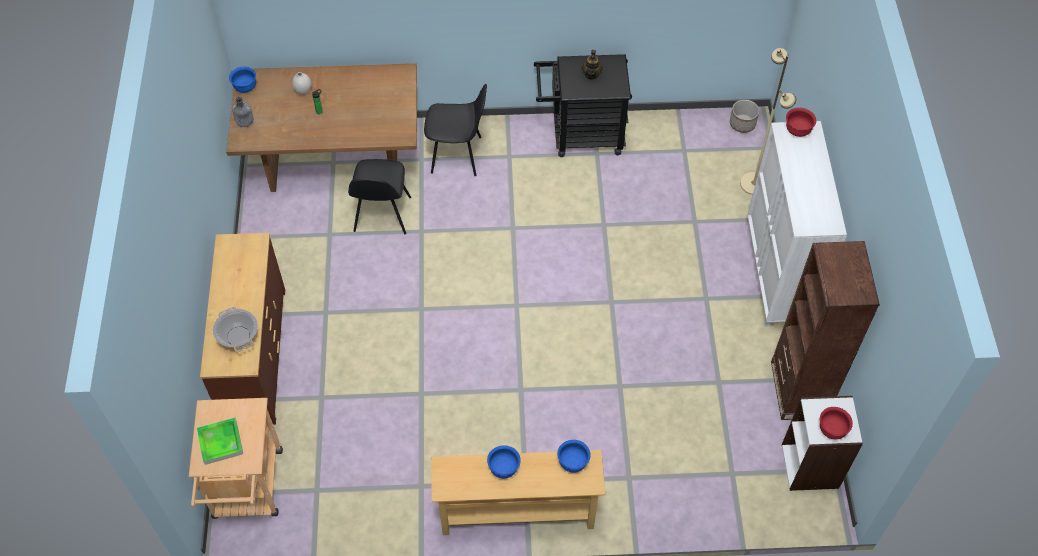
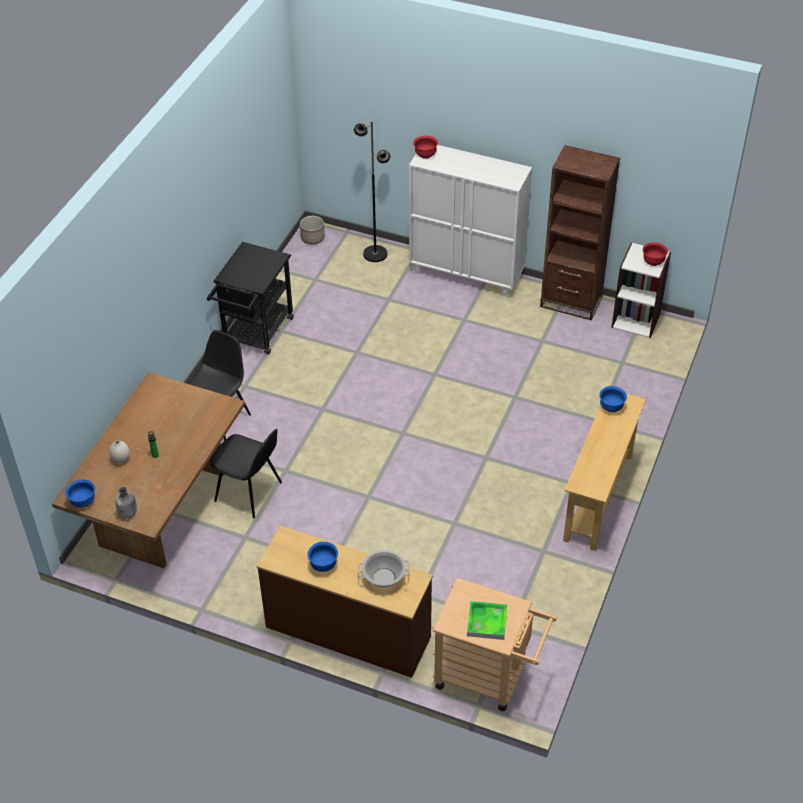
camera: 65 degrees left, 10 degrees down
blue bowl [487,445,521,478] -> blue bowl moved to [308,542,338,572]
teapot [581,50,603,80] -> none
beige floor lamp [740,48,796,195] -> black floor lamp [354,121,390,262]

